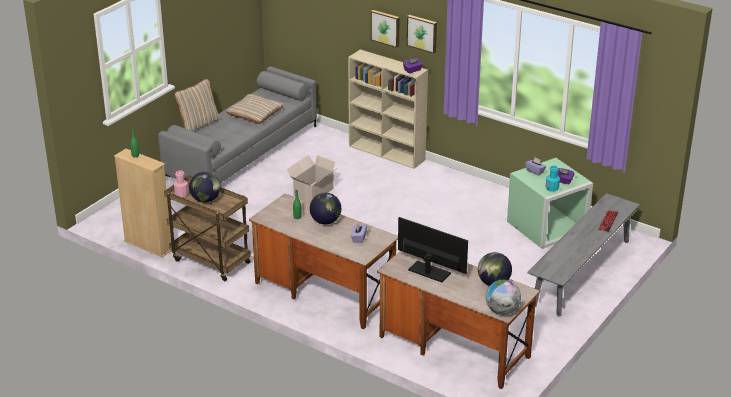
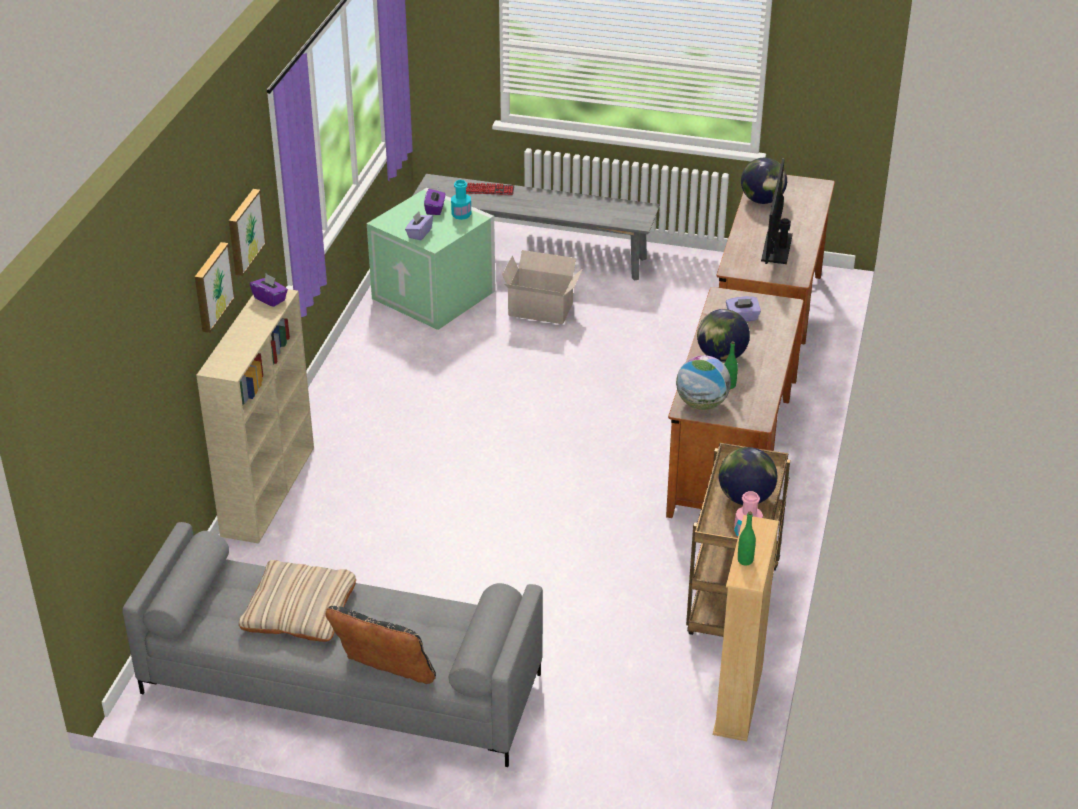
camera: 110 degrees left, 5 degrees up
beige pillow [174,79,220,132] -> black pillow [325,606,436,684]
cardboard box [287,155,340,203] -> cardboard box moved to [502,250,583,324]
globe [486,280,521,315] -> globe moved to [676,355,731,410]

